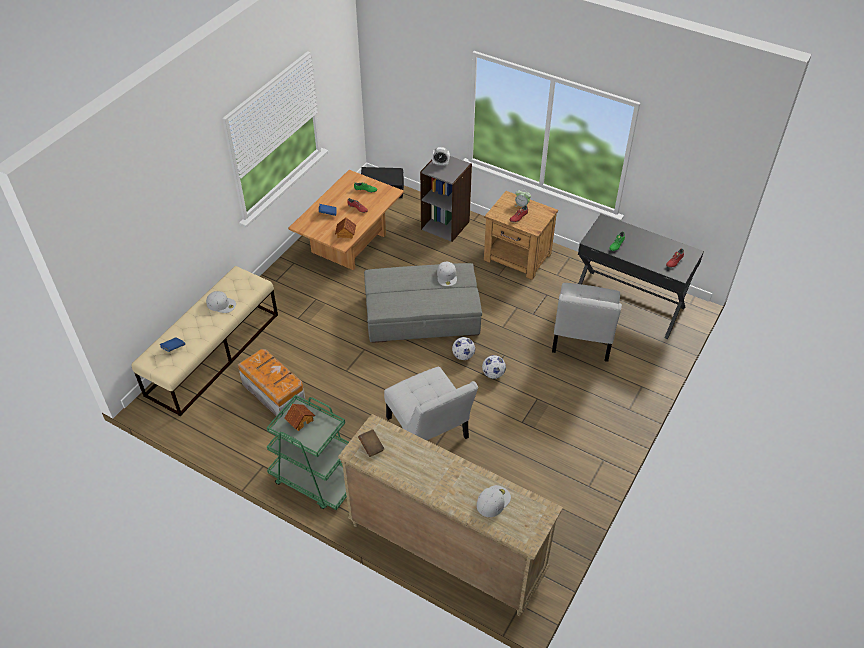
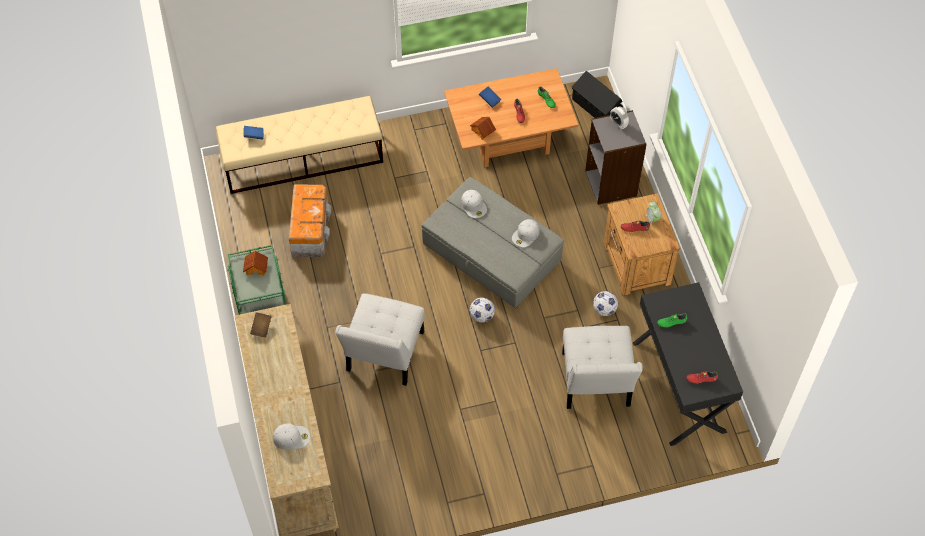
camera: 45 degrees right, 10 degrees up
white cap [206,291,236,313] -> white cap moved to [461,190,487,218]
football [482,355,506,379] -> football moved to [593,291,618,316]
white chair [552,283,622,362] -> white chair turned 60 degrees counterclockwise [562,326,643,409]

